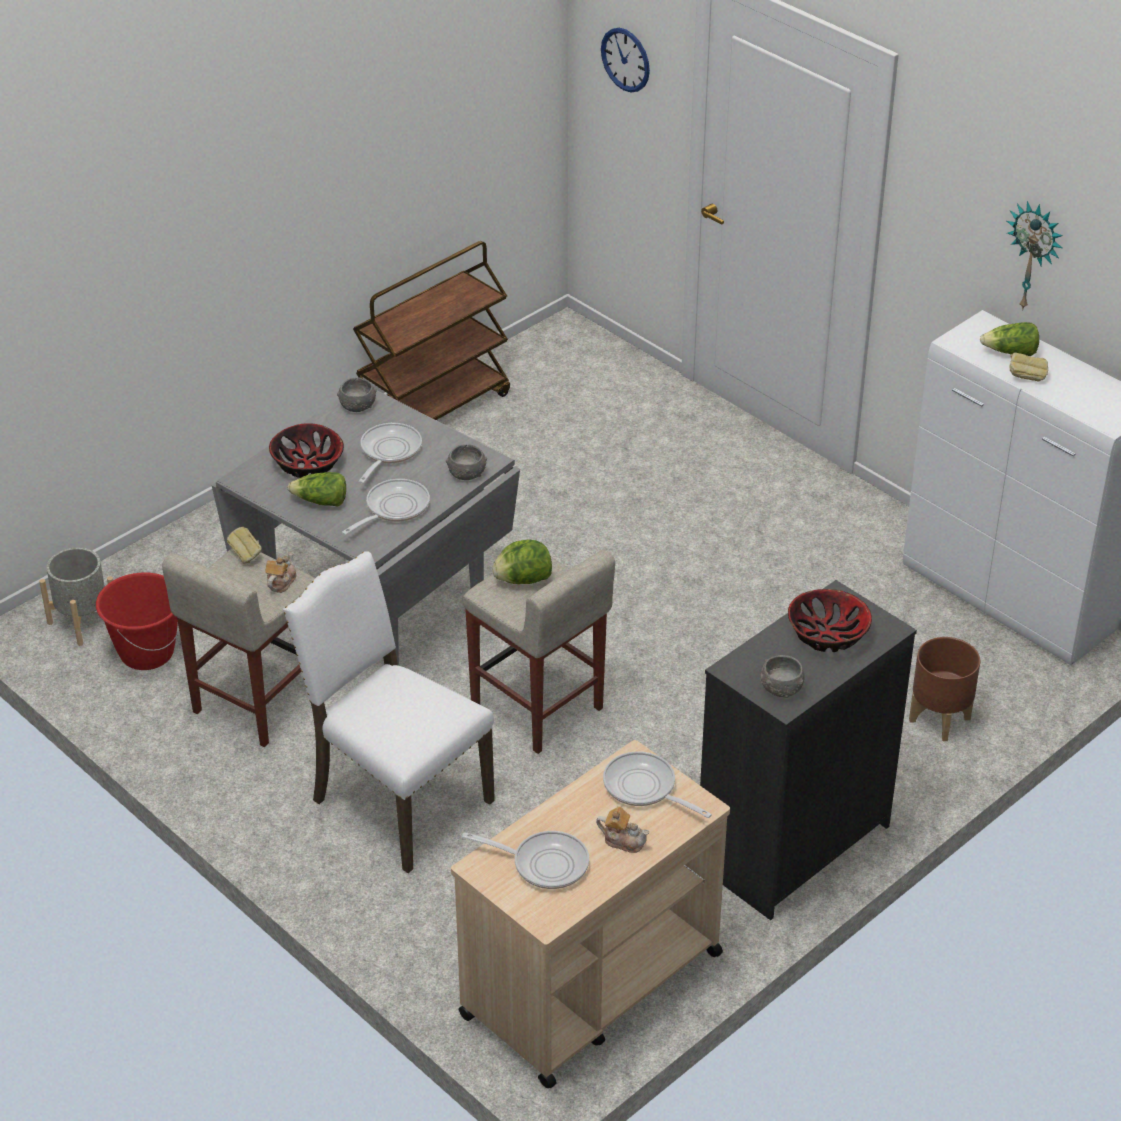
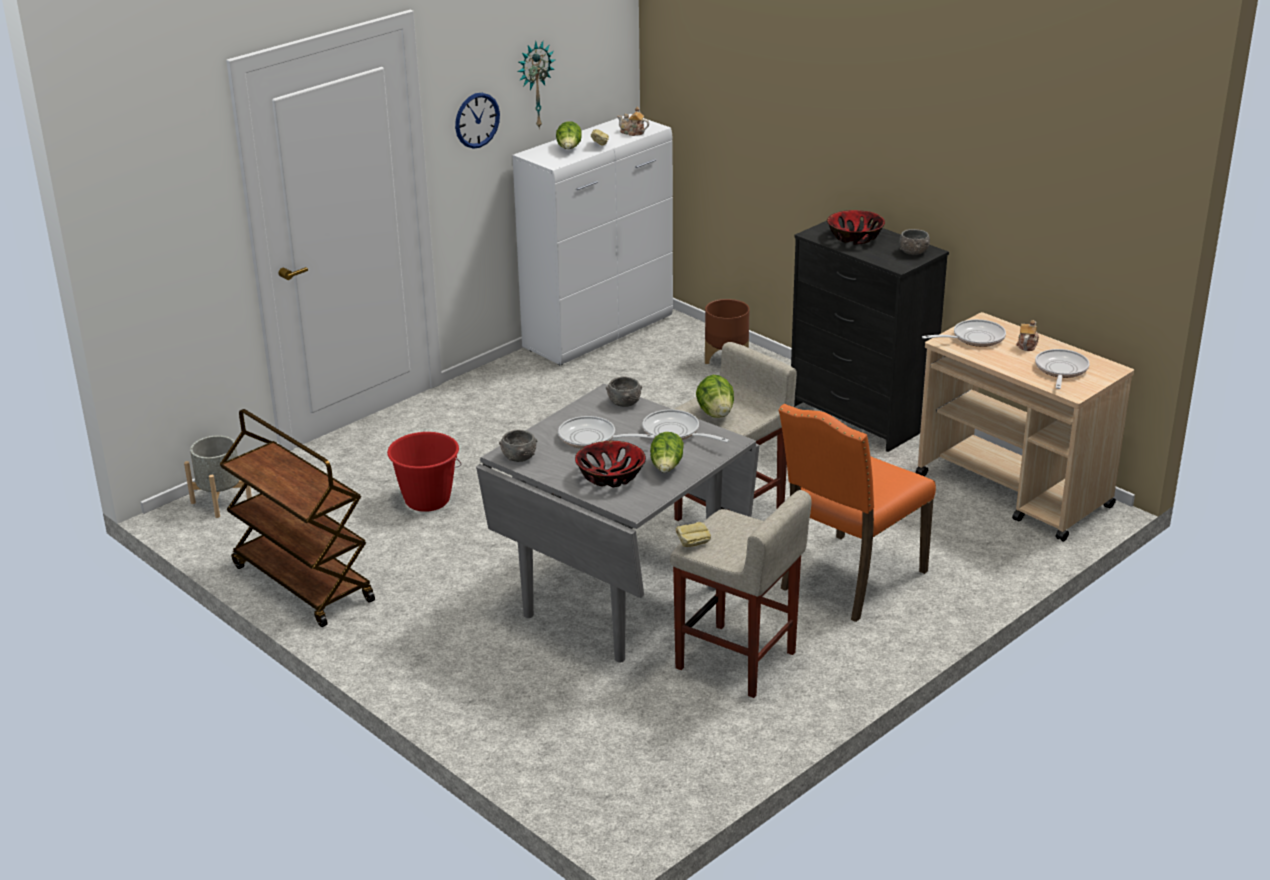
camera: 90 degrees left, 10 degrees down
grey planter [39,547,113,646] -> grey planter moved to [184,435,252,518]
red bucket [96,573,179,670] -> red bucket moved to [387,432,461,512]
teapot [265,552,296,593] -> teapot moved to [617,107,649,136]
white chair [283,551,495,873] -> orange chair [779,404,936,622]
wall clock [601,28,650,92] -> wall clock moved to [455,93,500,149]
frying pan [603,751,712,818] -> frying pan turned 150 degrees counterclockwise [922,319,1006,347]

